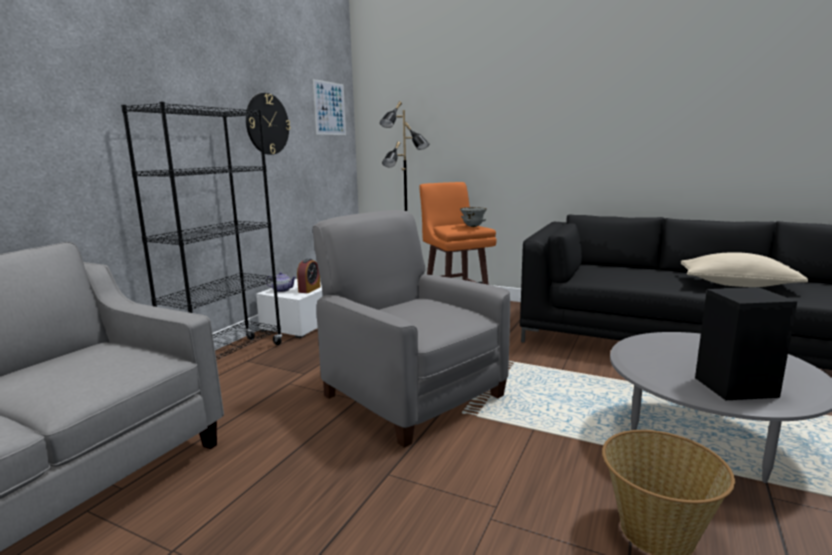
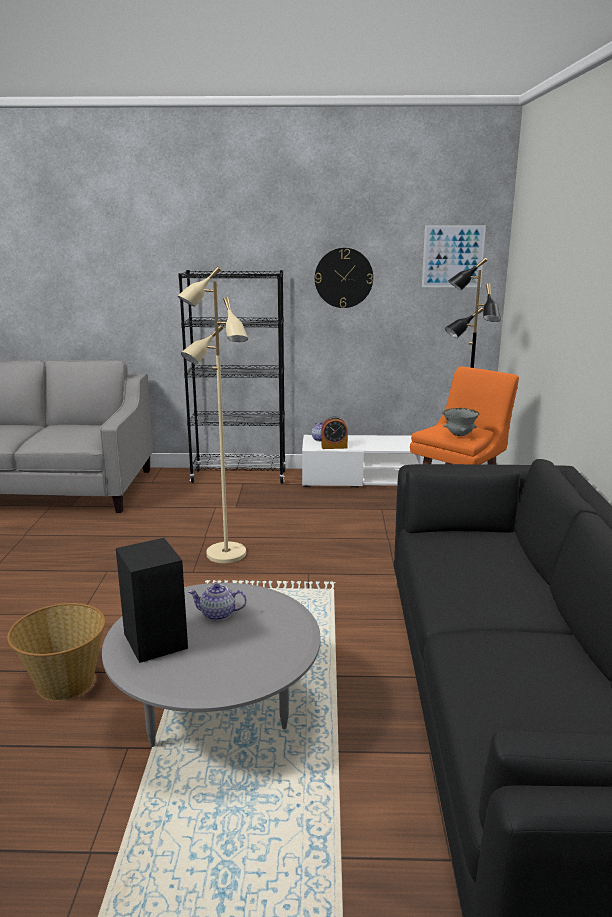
camera: 65 degrees right, 5 degrees up
grey armchair [313,210,510,448] -> beige floor lamp [178,266,248,563]
beige pillow [681,252,808,287] -> none
none -> teapot [188,583,247,621]

